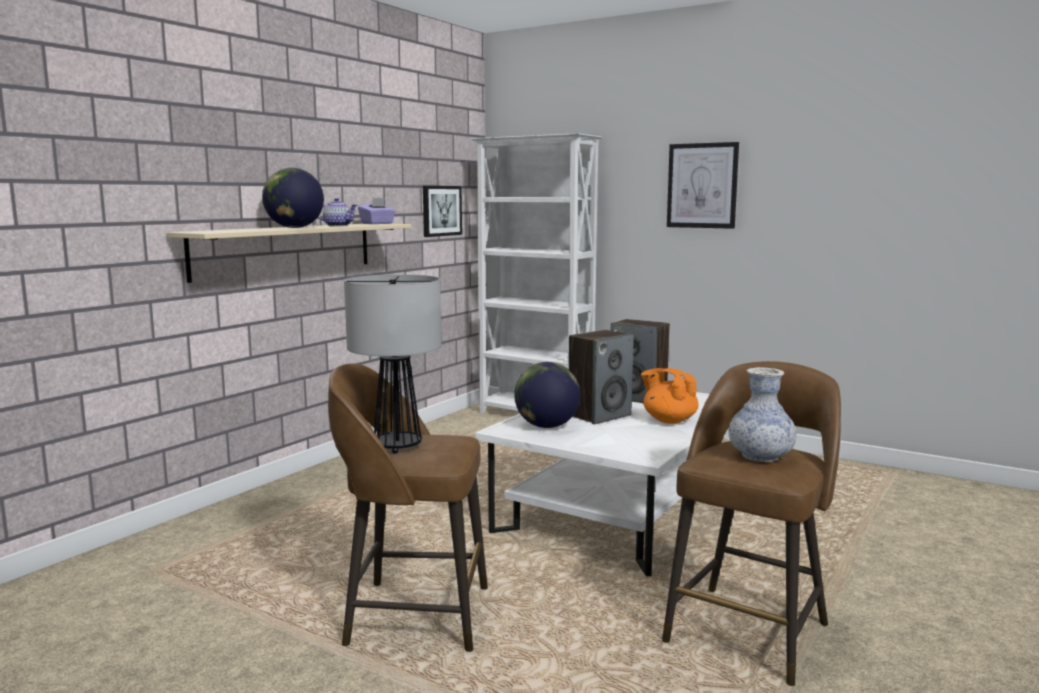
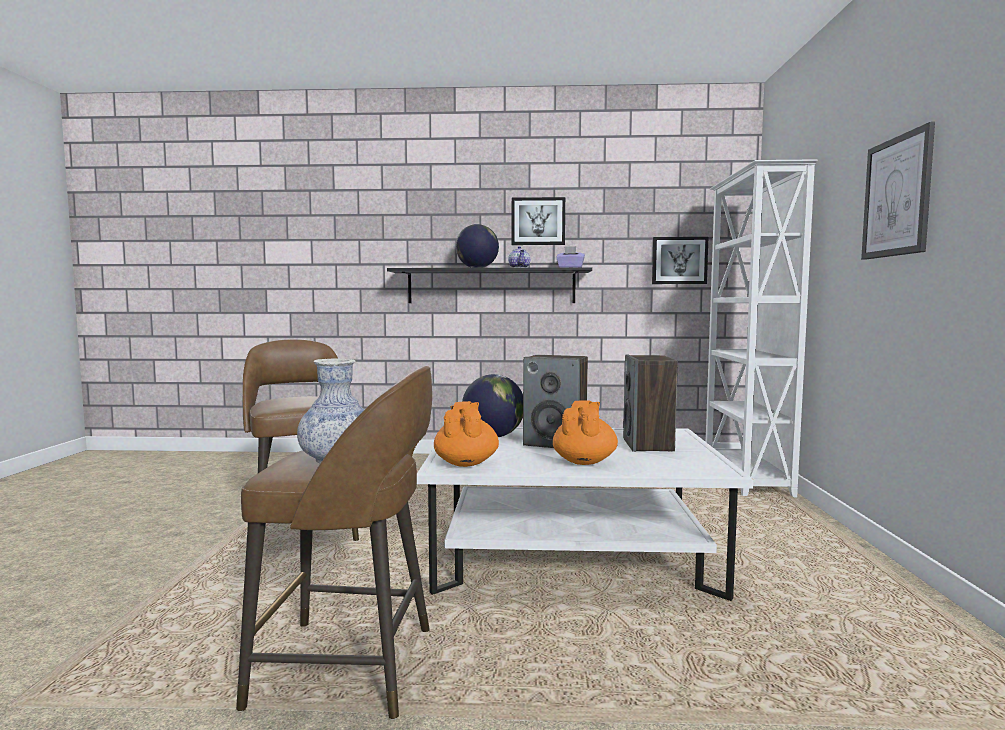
camera: 60 degrees right, 5 degrees down
beige shelf [166,224,411,283] -> black shelf [387,267,592,303]
table lamp [344,274,442,454] -> none
none -> orange teapot [434,401,499,467]
none -> picture [512,197,565,245]

